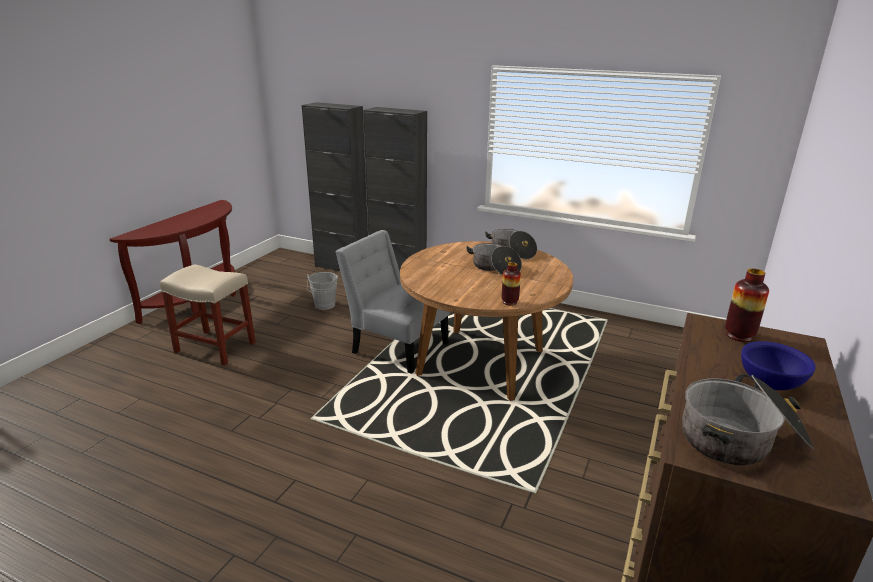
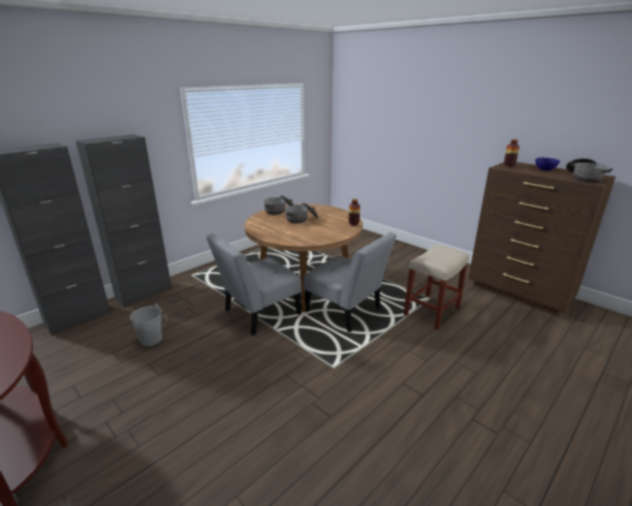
camera: 70 degrees left, 0 degrees up
beige stool [160,264,256,365] -> beige stool moved to [403,244,469,330]
none -> grey chair [304,232,397,332]

